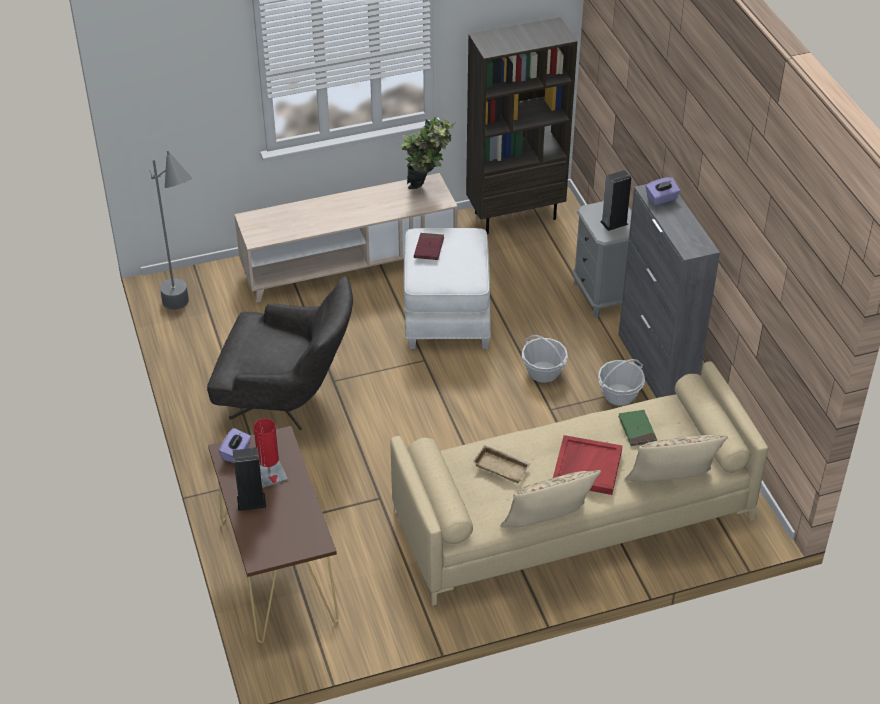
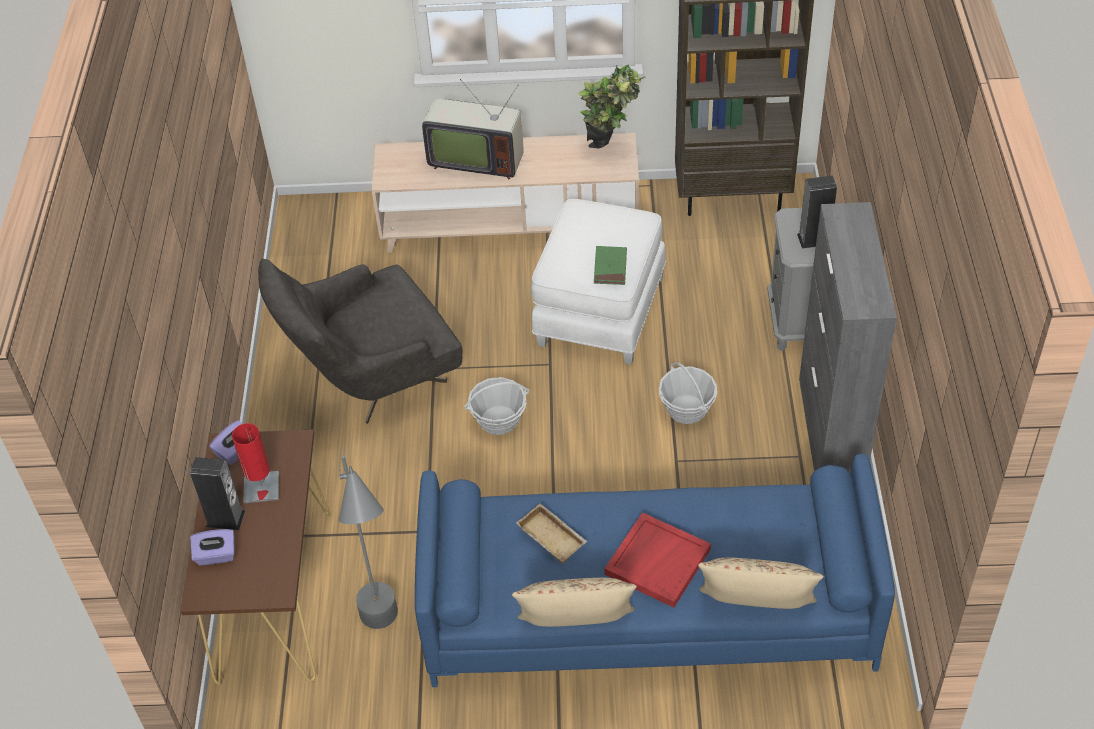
camera: 20 degrees right, 5 degrees up
grey floor lamp [149,151,193,310] -> grey floor lamp moved to [339,455,398,629]
grey armchair [207,276,353,430] -> grey armchair turned 120 degrees clockwise [258,259,462,424]
beige sofa [391,361,768,606] -> blue sofa [415,454,895,687]
red book [414,233,444,260] -> none
basket [598,359,645,406] -> basket moved to [464,377,529,435]
green book [618,410,657,446] -> green book moved to [594,246,627,285]
purple tissue box [646,177,680,205] -> purple tissue box moved to [190,529,235,565]
none -> television [422,79,524,179]

